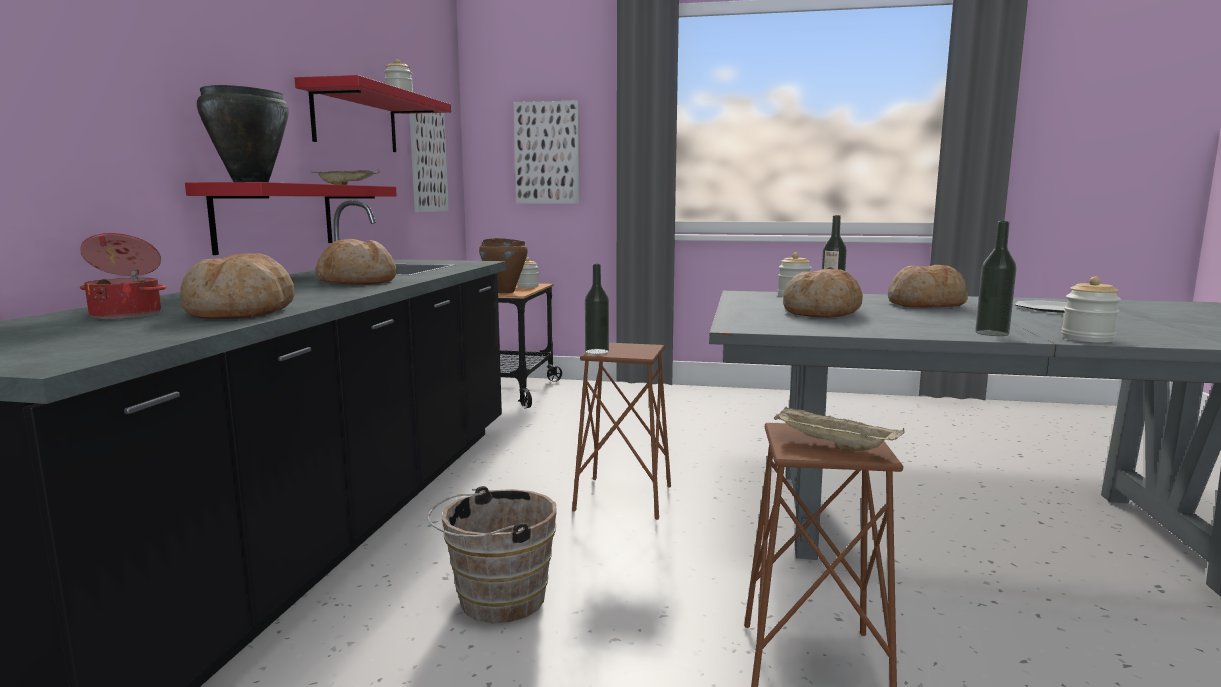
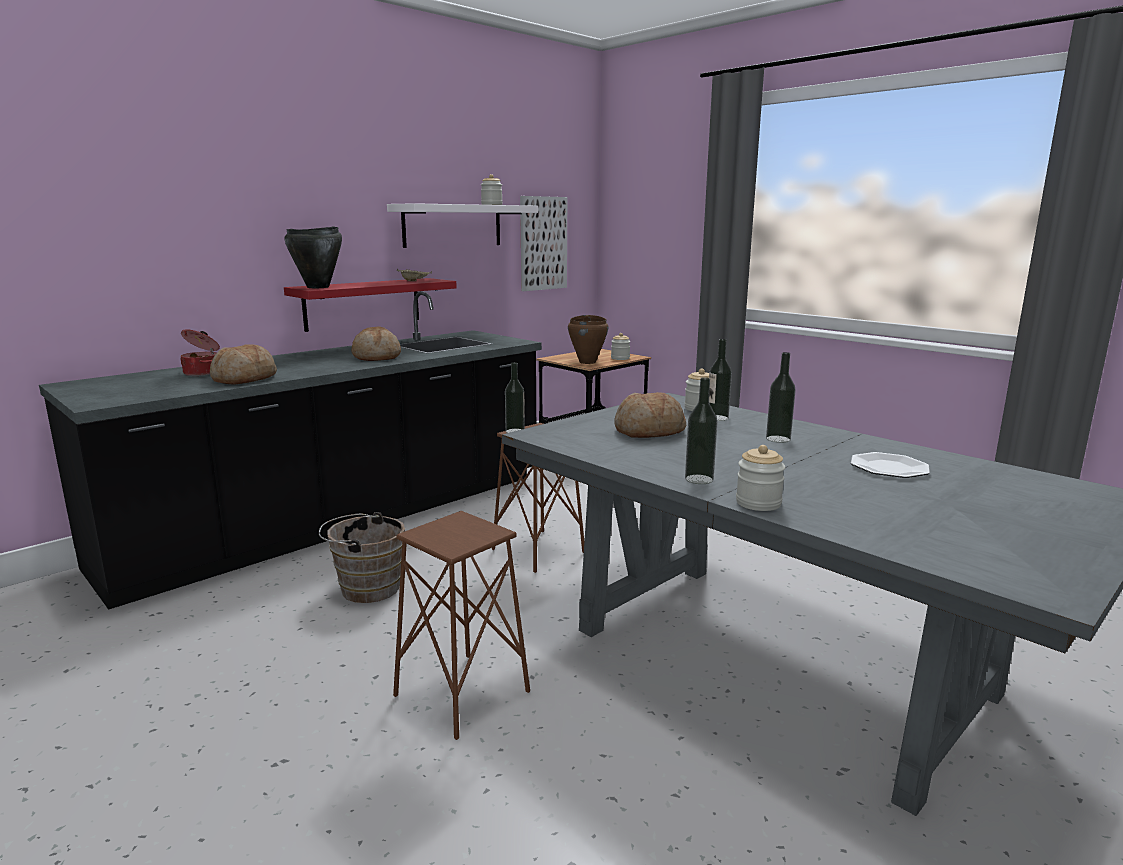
camera: 35 degrees right, 5 degrees up
red shelf [295,75,451,152] -> white shelf [387,203,538,248]
picture [514,100,580,204] -> none
beige tray [774,406,904,451] -> none
bread [888,265,968,308] -> bottle [766,352,796,443]

